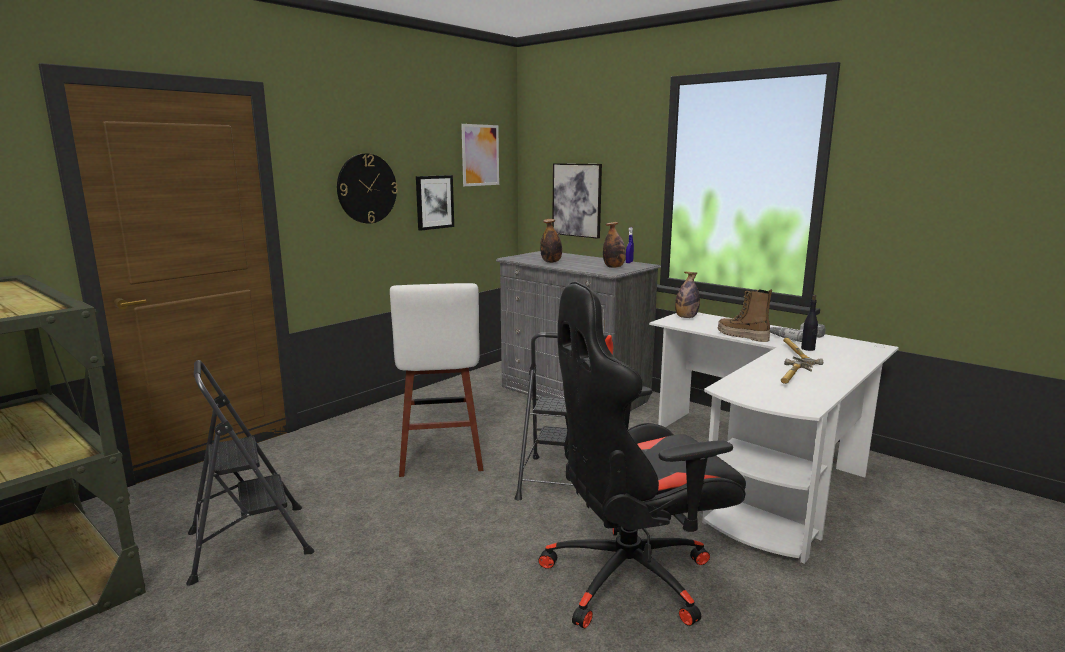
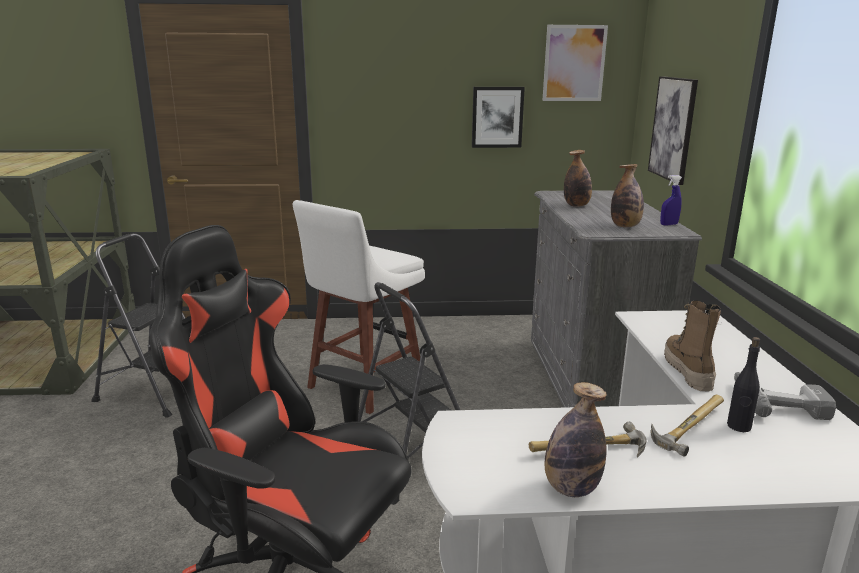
camera: 45 degrees right, 5 degrees up
wall clock [337,153,398,224] -> none
bottle [675,272,700,318] -> bottle moved to [545,382,607,497]

